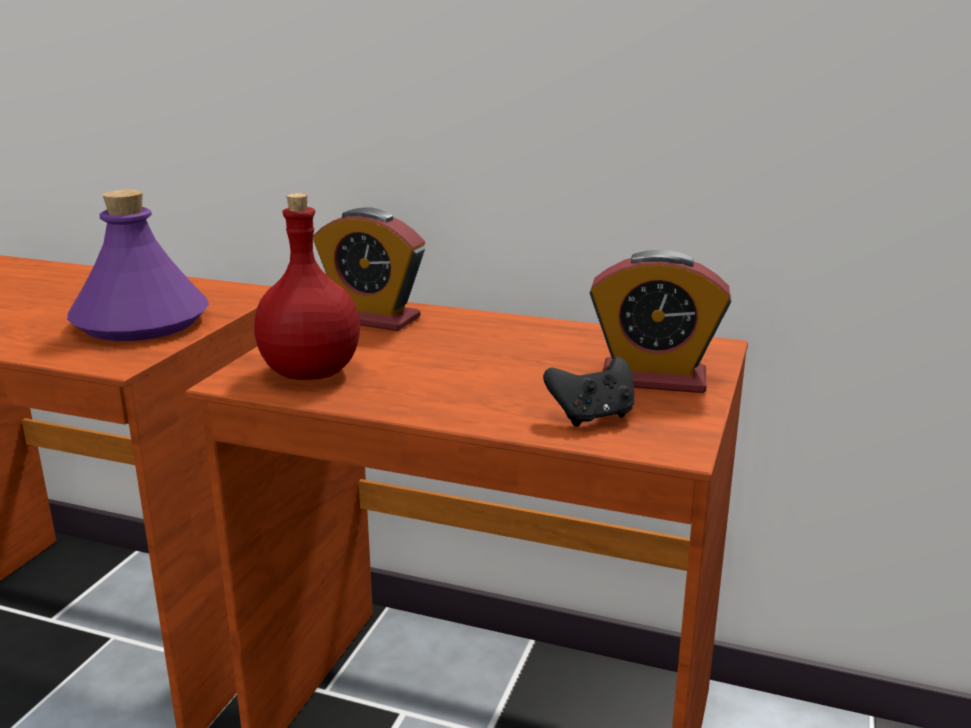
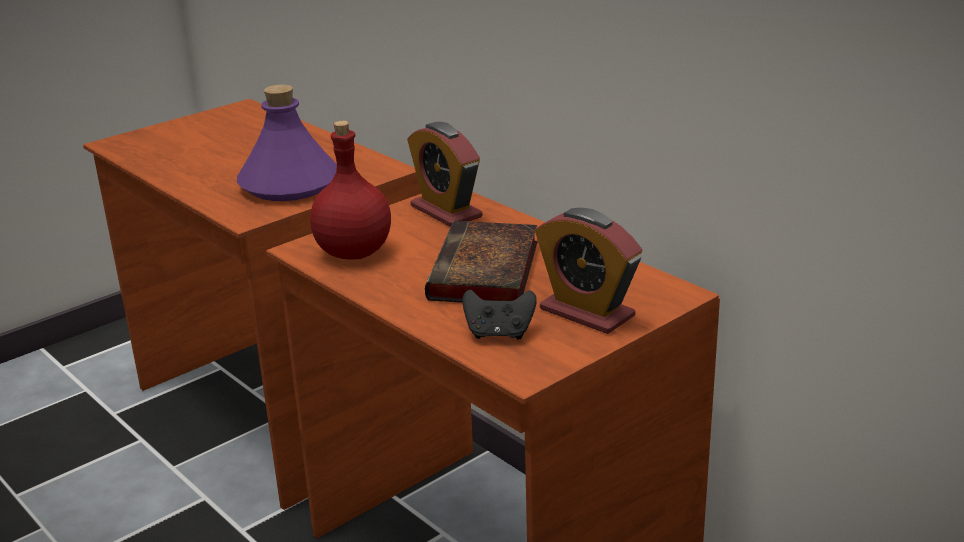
camera: 30 degrees right, 5 degrees up
none -> book [425,221,537,303]

